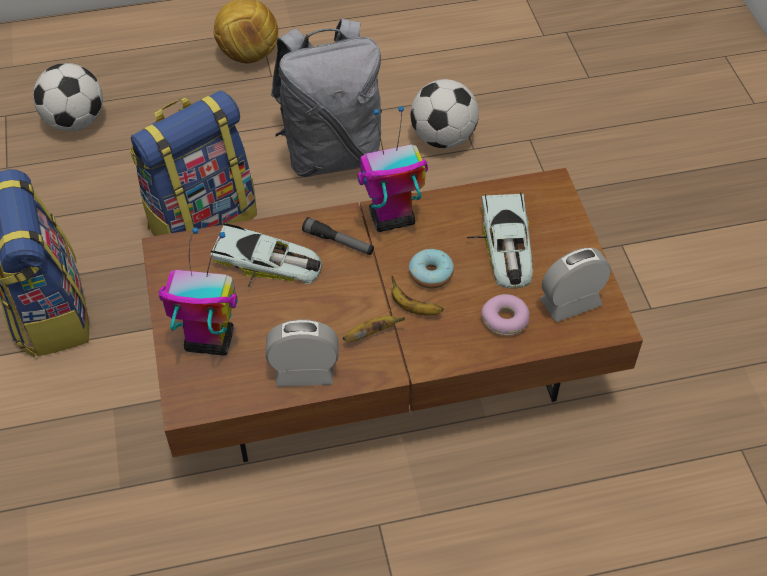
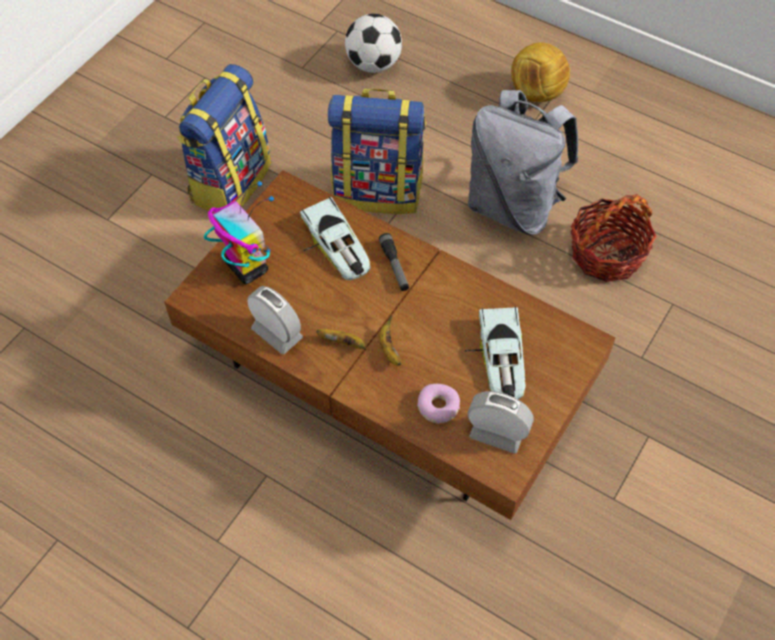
camera: 45 degrees right, 5 degrees up
toy robot [357,106,428,232] -> none
donut [409,249,454,288] -> none
football [410,79,479,148] -> basket [571,194,657,282]
toy car [467,192,533,289] -> toy car turned 45 degrees counterclockwise [465,306,526,399]

